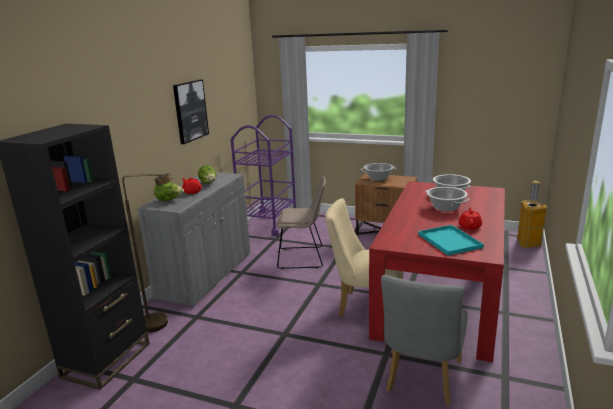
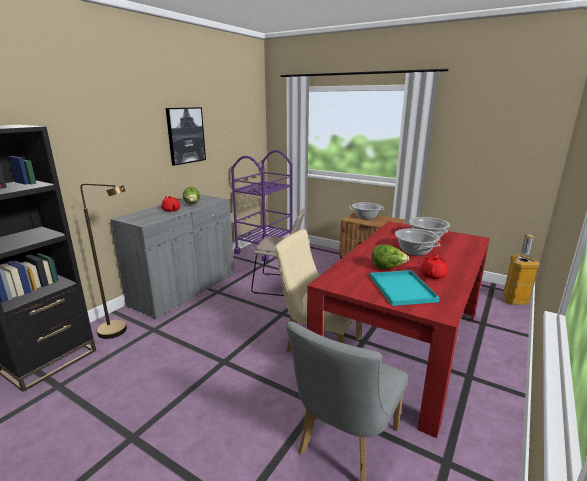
camera: 10 degrees right, 0 degrees up
lettuce [154,182,184,201] -> lettuce moved to [372,244,409,269]

